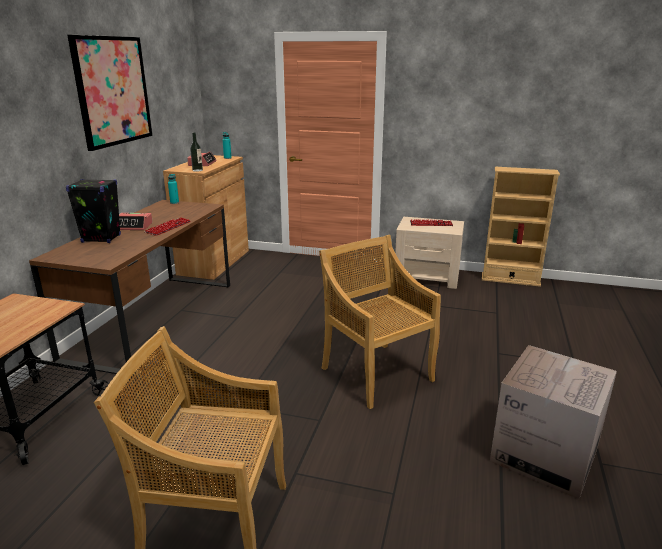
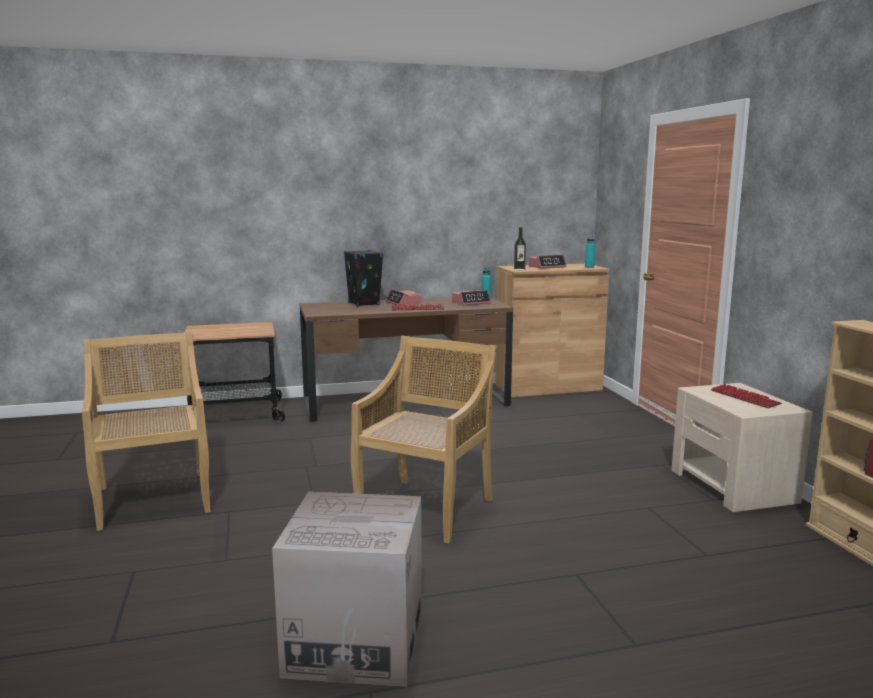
camera: 60 degrees right, 10 degrees down
picture [68,35,153,151] -> none
none -> alarm clock [452,290,491,305]

